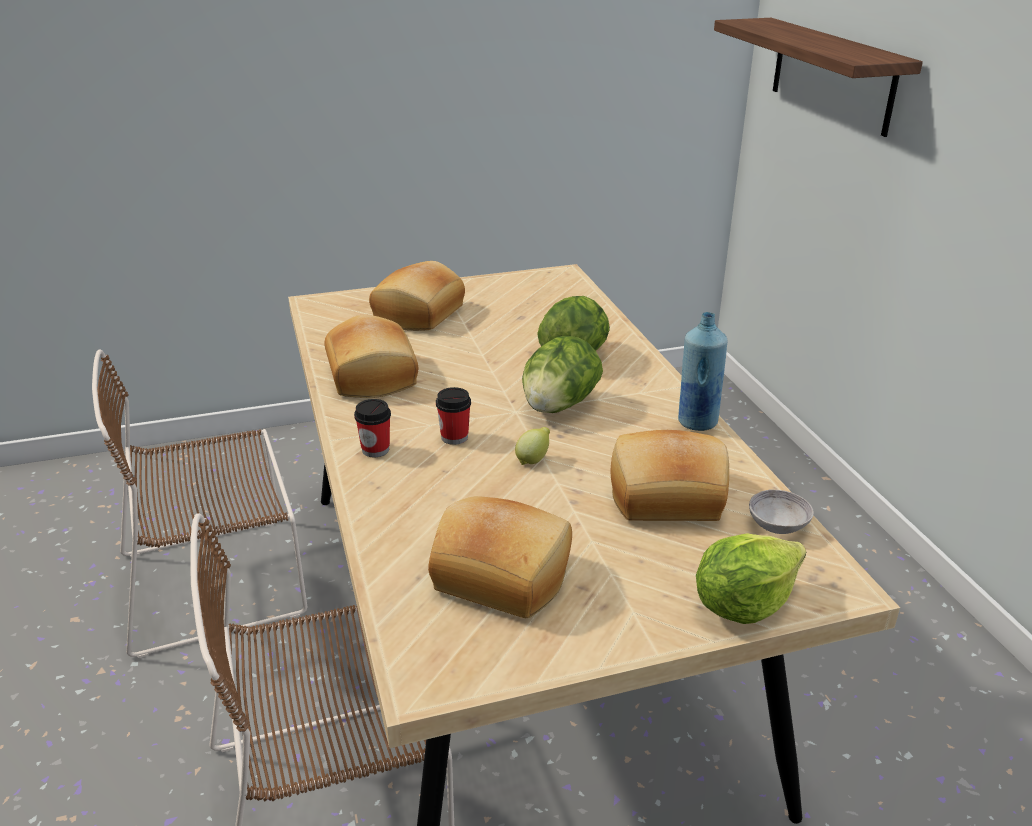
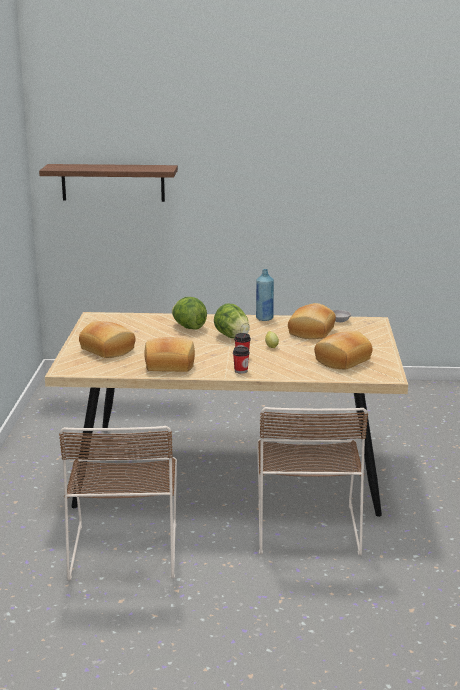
camera: 70 degrees left, 10 degrees down
lettuce [696,533,806,624] -> none

